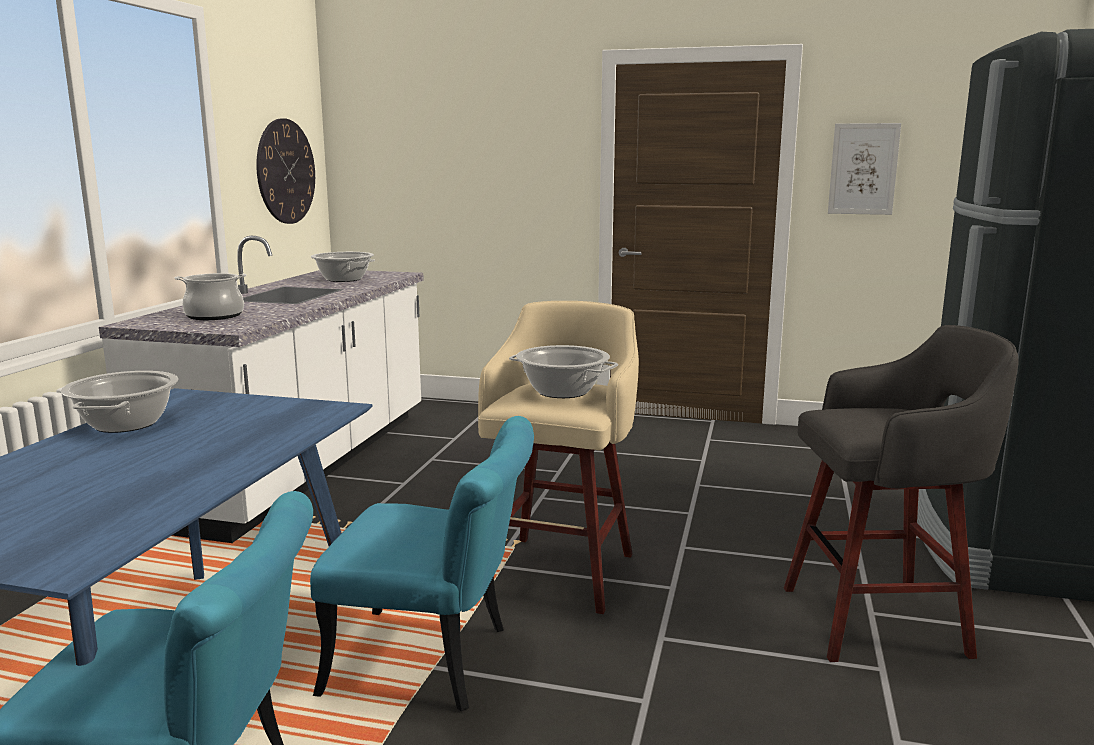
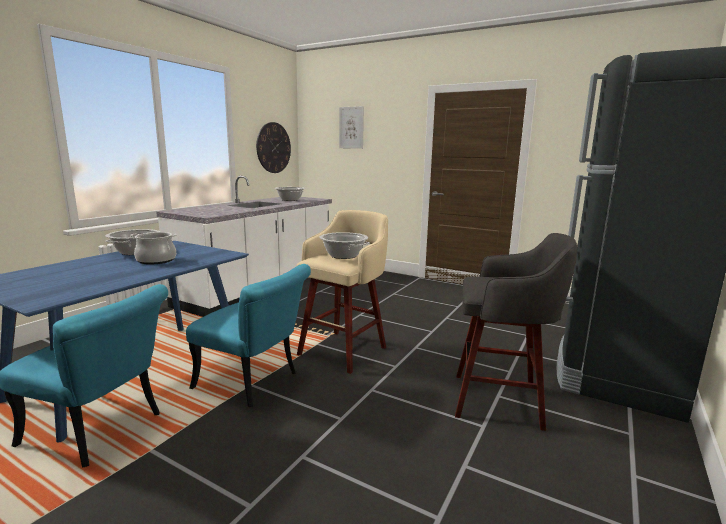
camera: 15 degrees right, 0 degrees up
cooking pot [175,273,246,320] -> cooking pot moved to [130,232,177,265]
picture [828,123,901,215] -> picture moved to [339,106,364,149]

